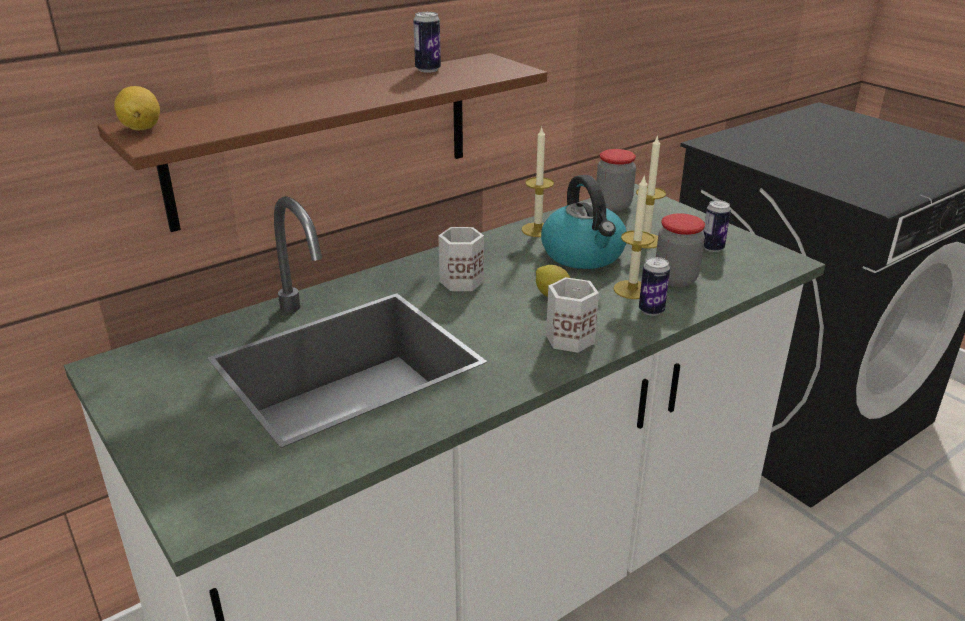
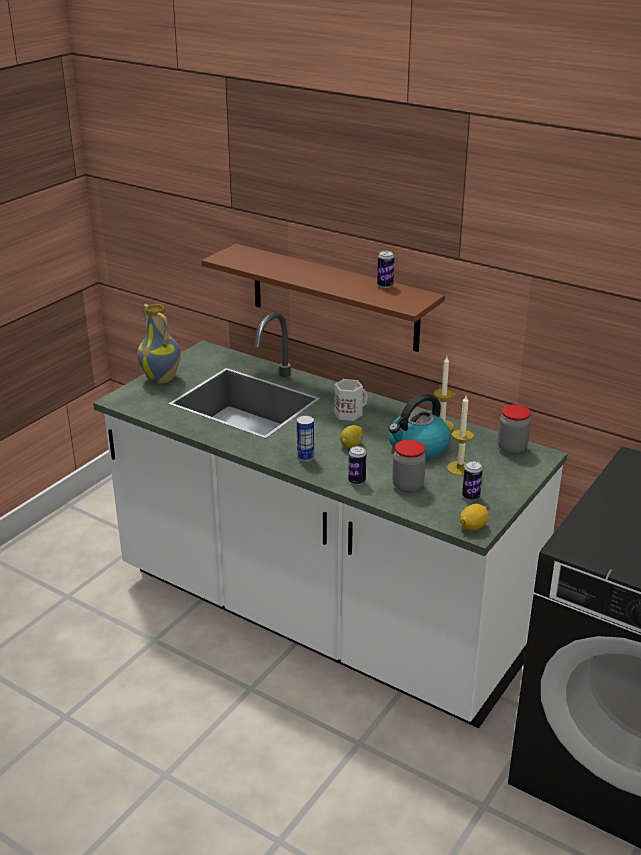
camera: 70 degrees right, 0 degrees up
lemon [114,86,160,131] -> lemon moved to [460,504,489,531]
white mug [546,277,599,353] -> can [297,415,314,462]
candle [613,176,655,299] -> none
none -> vase [137,304,181,383]

